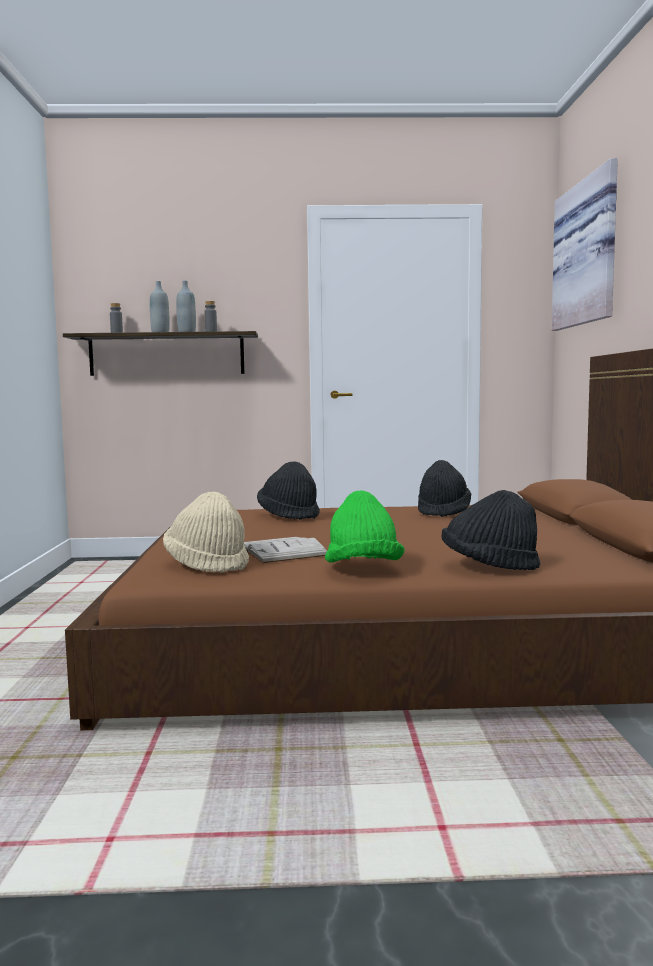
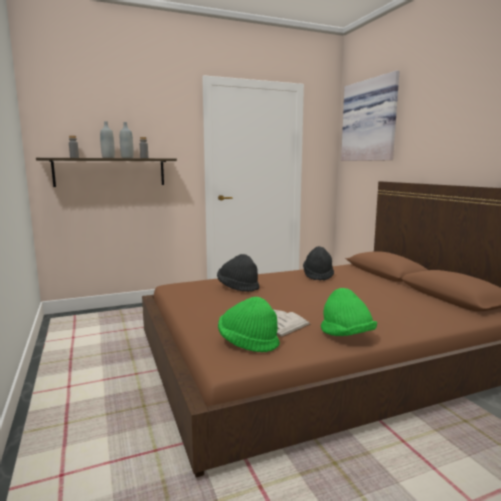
camera: 20 degrees left, 5 degrees up
beige hat [163,492,249,573] -> green hat [218,297,280,352]
black hat [442,490,540,570] -> none

